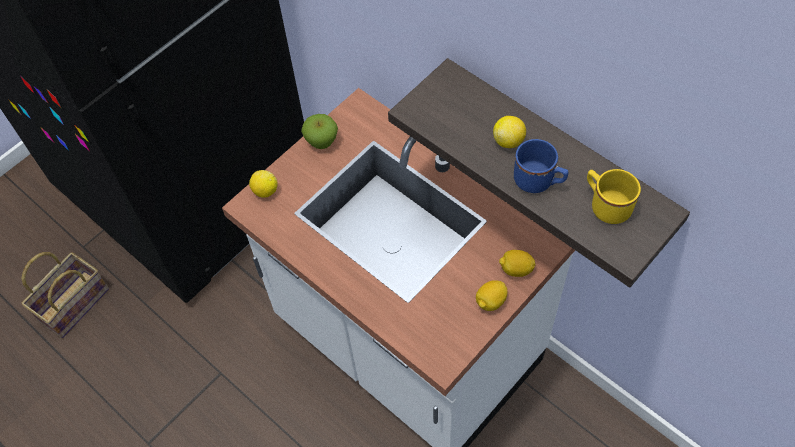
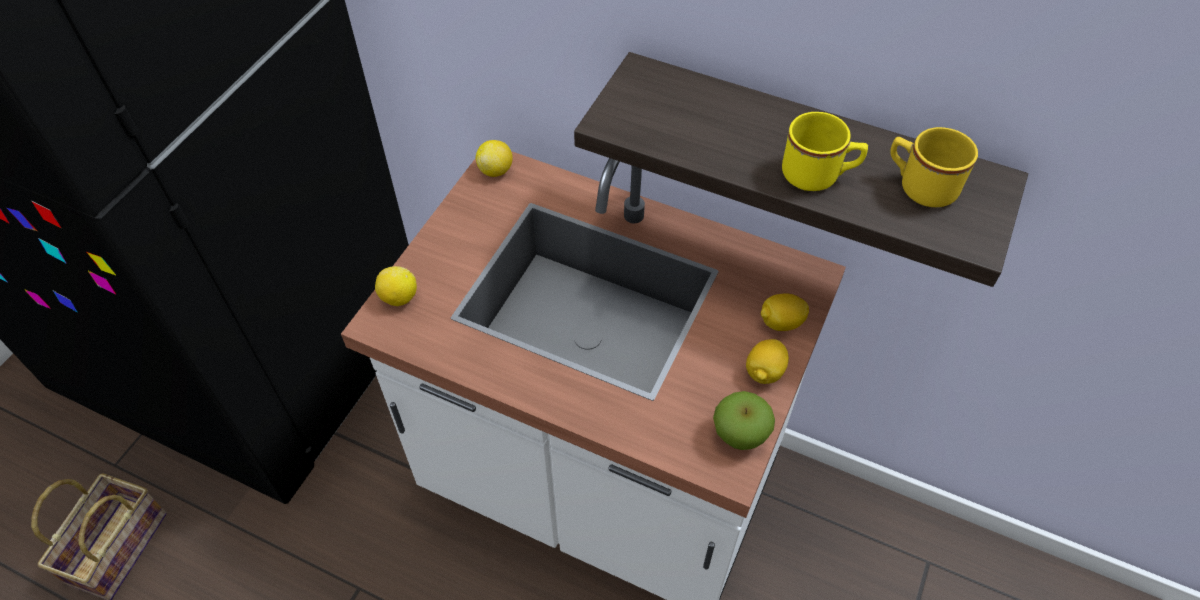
camera: 20 degrees left, 5 degrees down
apple [301,114,338,149] -> apple moved to [713,391,775,450]
lemon [493,116,526,148] -> lemon moved to [476,140,513,177]
blue mug [514,139,568,193] -> yellow mug [782,112,868,191]

